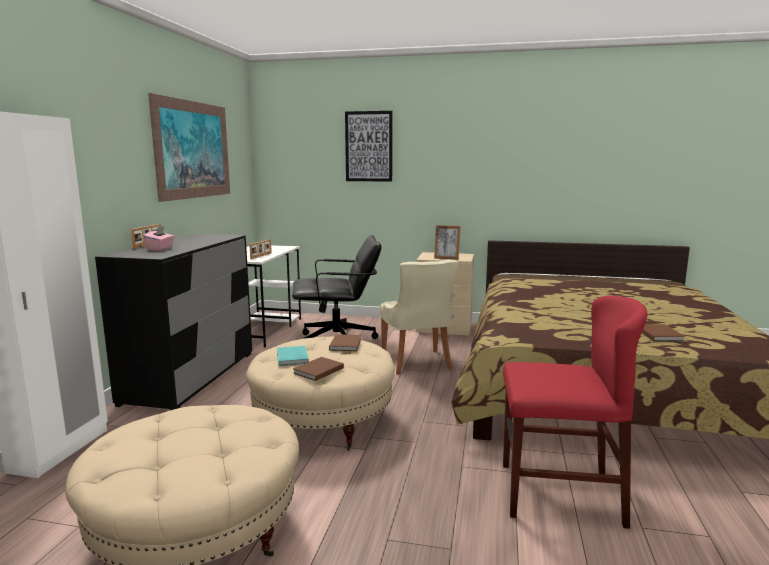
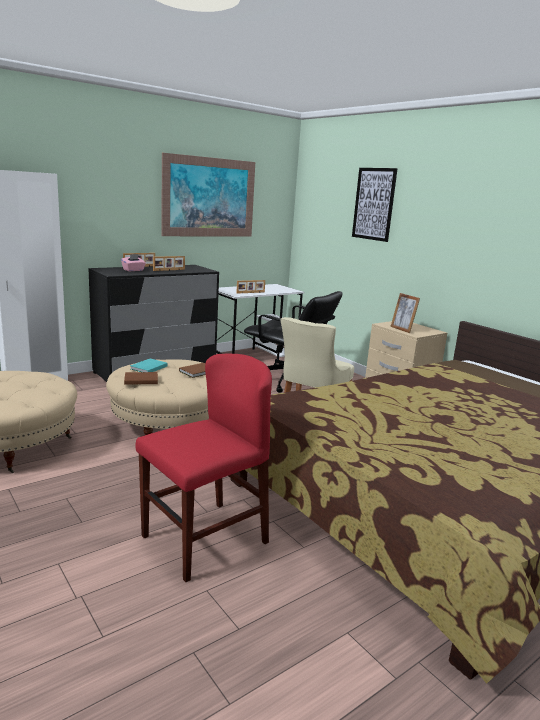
camera: 40 degrees right, 5 degrees up
red chair [503,295,647,529] -> red chair turned 90 degrees counterclockwise [135,354,272,582]
brown book [642,324,685,342] -> none
none -> picture frame [153,256,185,271]

